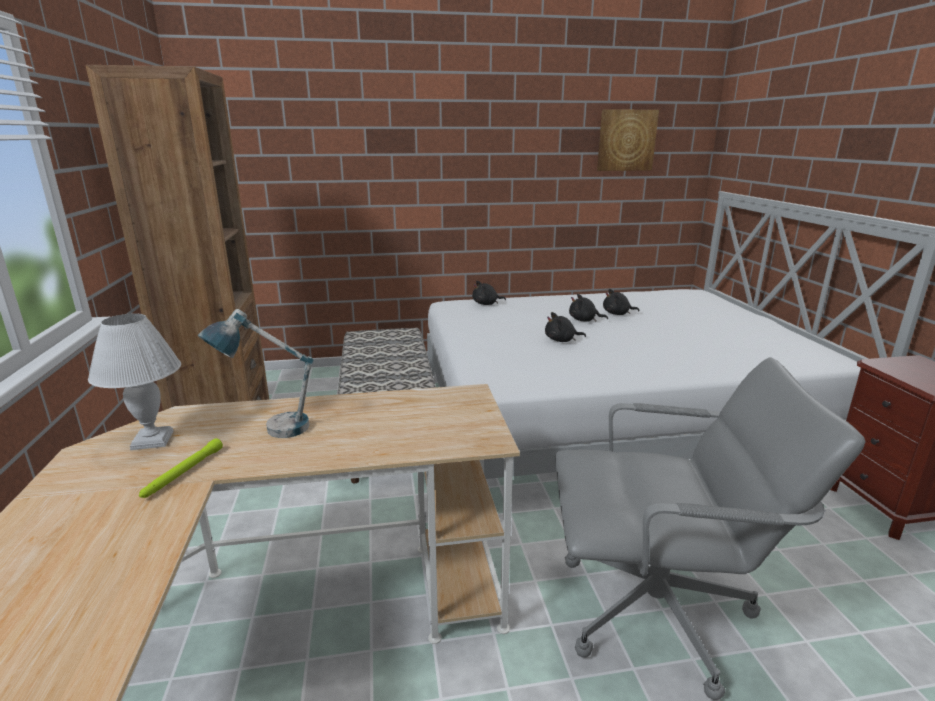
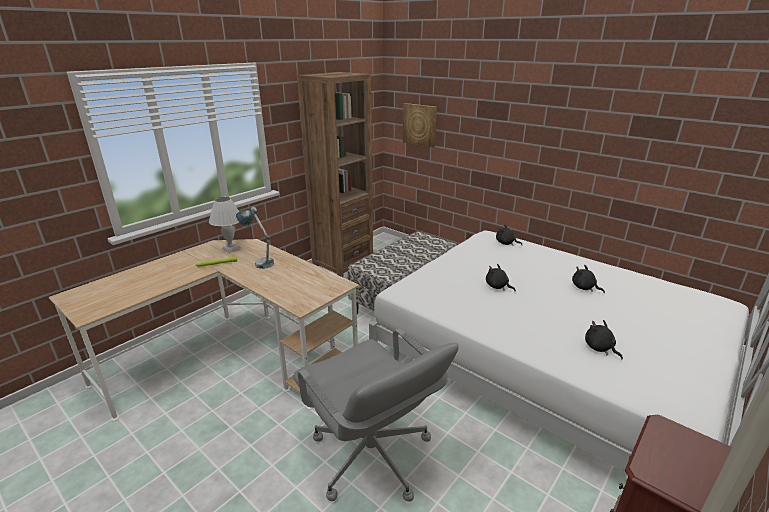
camera: 50 degrees right, 5 degrees up
black plush toy [569,294,608,322] -> black plush toy moved to [585,320,623,360]
picture [597,109,659,171] -> picture moved to [403,103,437,147]

